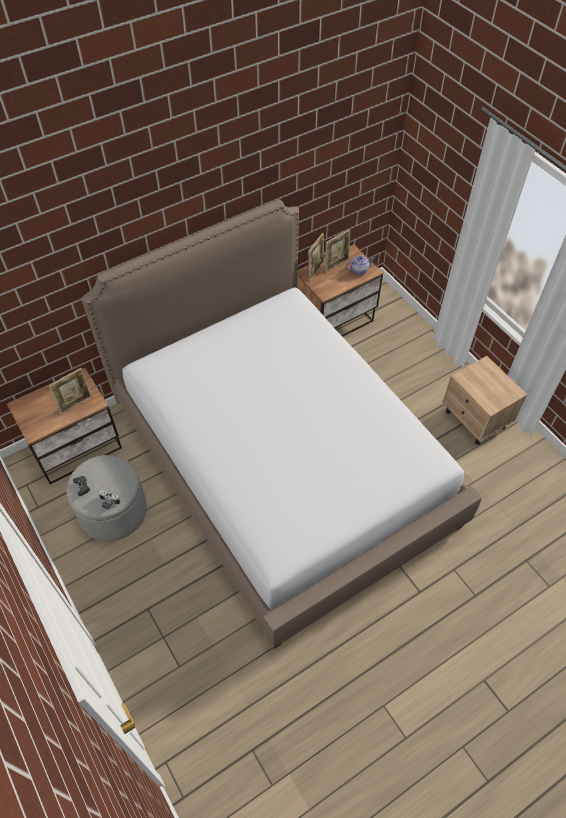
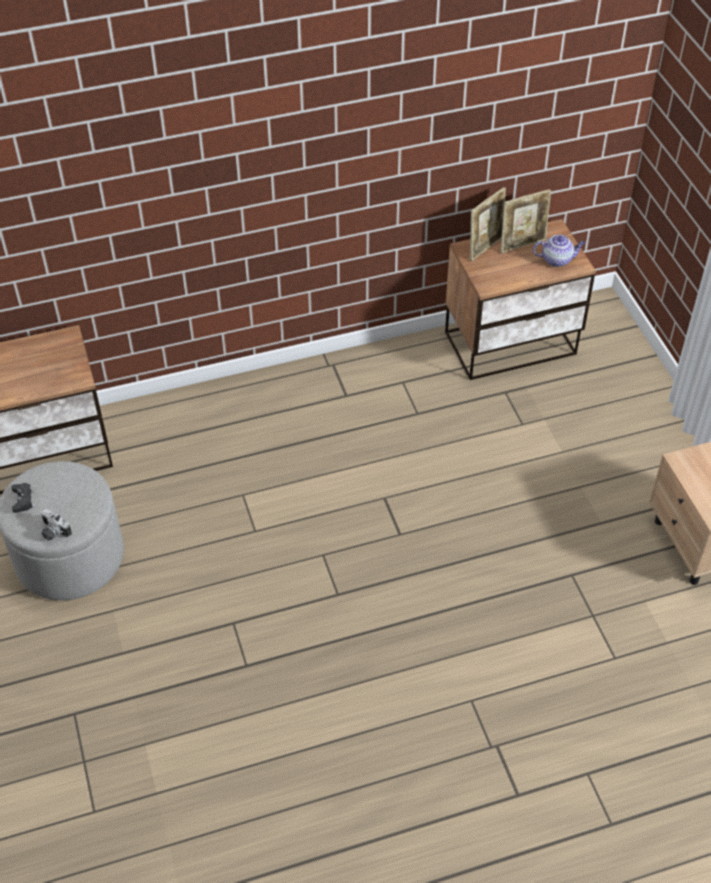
camera: 15 degrees right, 5 degrees down
picture frame [49,368,92,414] -> none
bed [81,200,481,649] -> none

